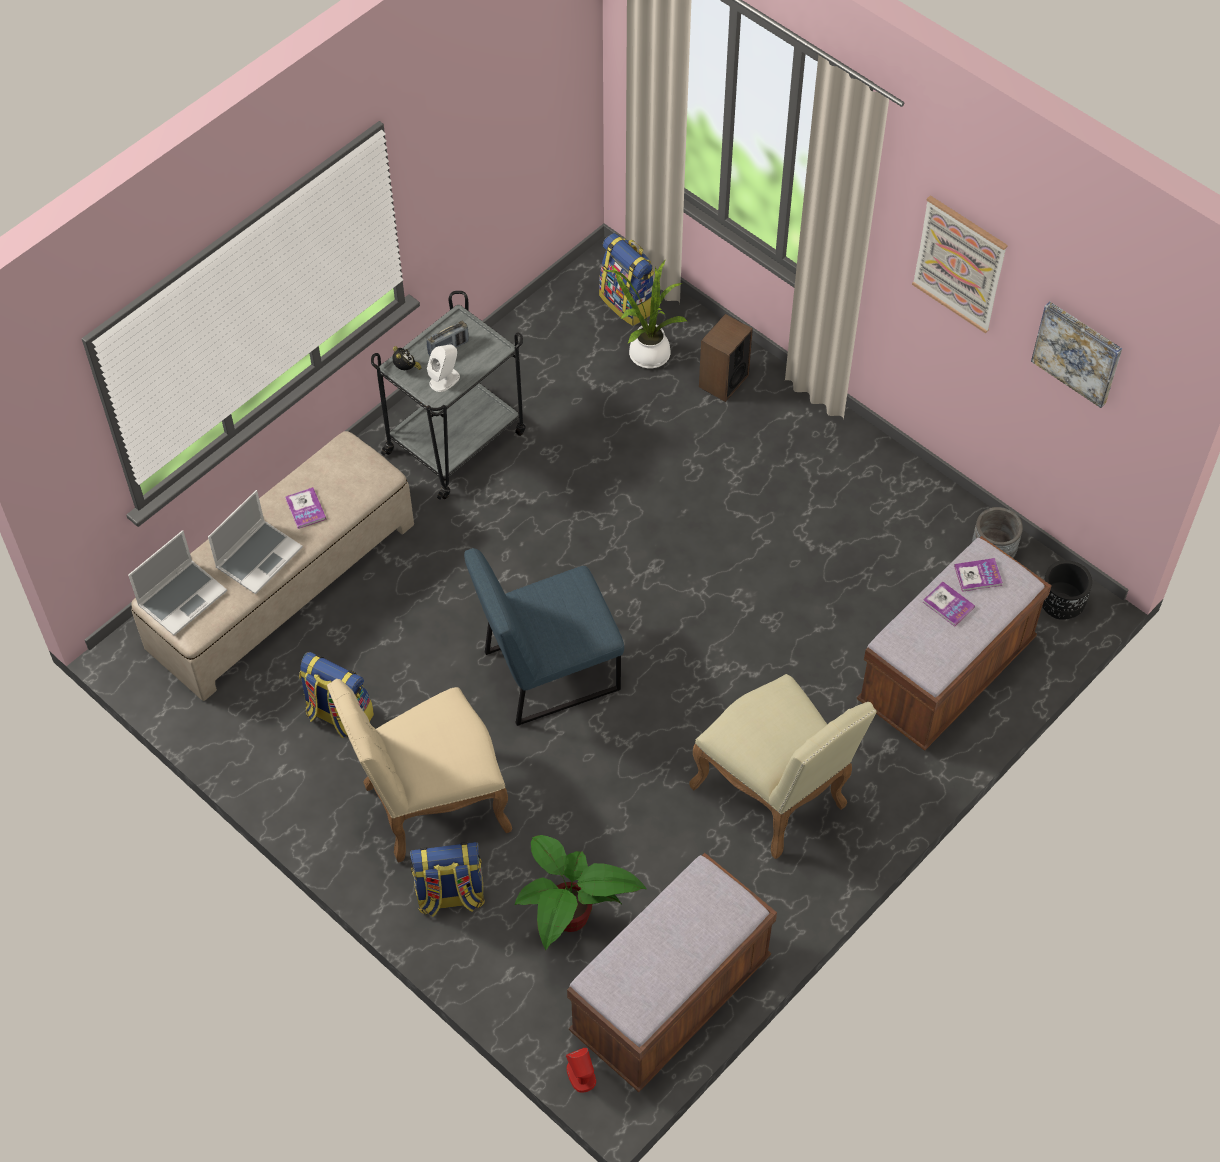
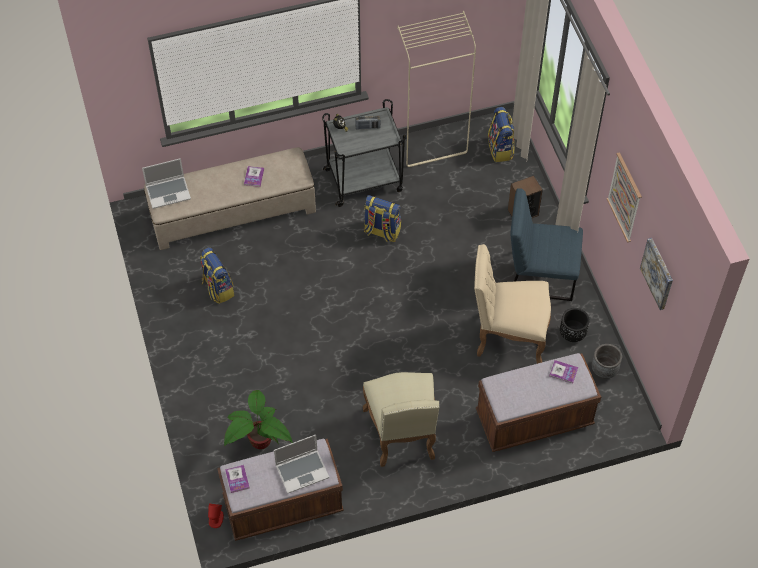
camera: 30 degrees right, 0 degrees up
laptop [208,490,303,594] -> laptop moved to [274,434,329,494]
beige chair [327,679,512,863] -> beige chair moved to [474,244,551,364]
backpack [410,842,485,917] -> backpack moved to [364,195,401,242]
white speaker [427,344,460,392] -> none
blue chair [464,548,624,726] -> blue chair moved to [511,188,583,301]
potted plant [602,261,688,368] -> none
book [923,582,975,627] -> book moved to [225,465,250,493]
black planter [1042,560,1092,620] -> black planter moved to [560,308,589,342]
none -> beige clothes rack [397,11,476,167]

